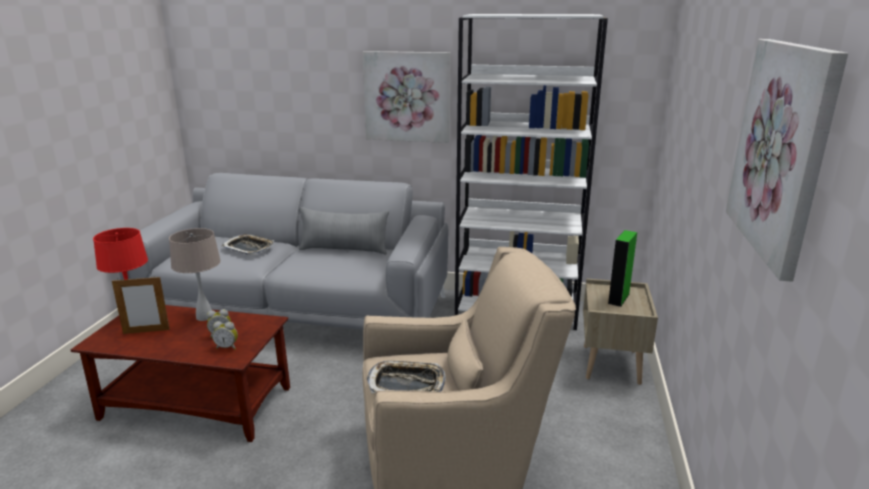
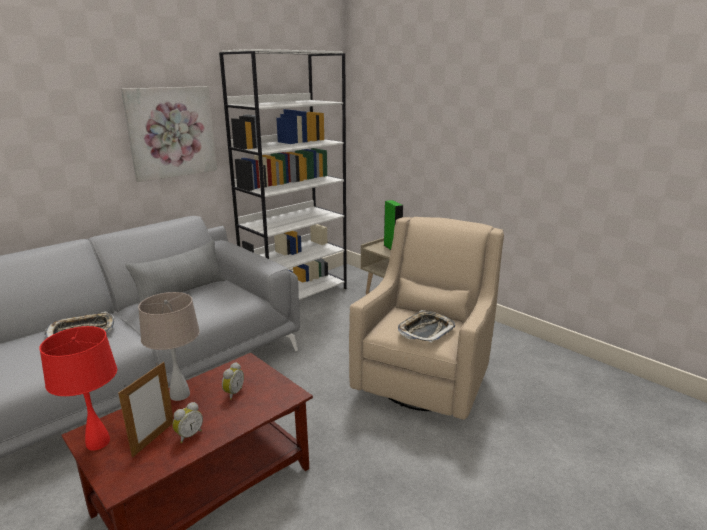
camera: 55 degrees left, 0 degrees up
alarm clock [212,321,238,350] -> alarm clock moved to [172,402,203,443]
picture [726,39,848,282] -> none

